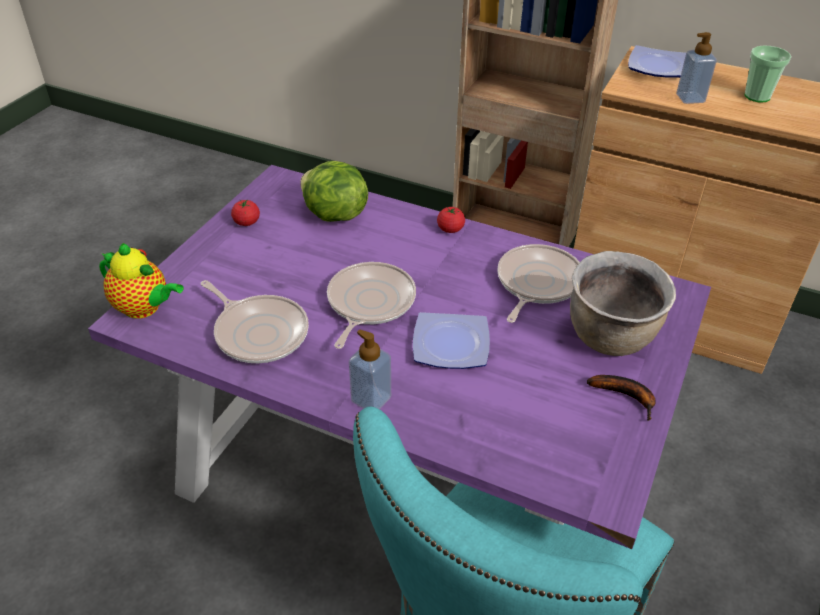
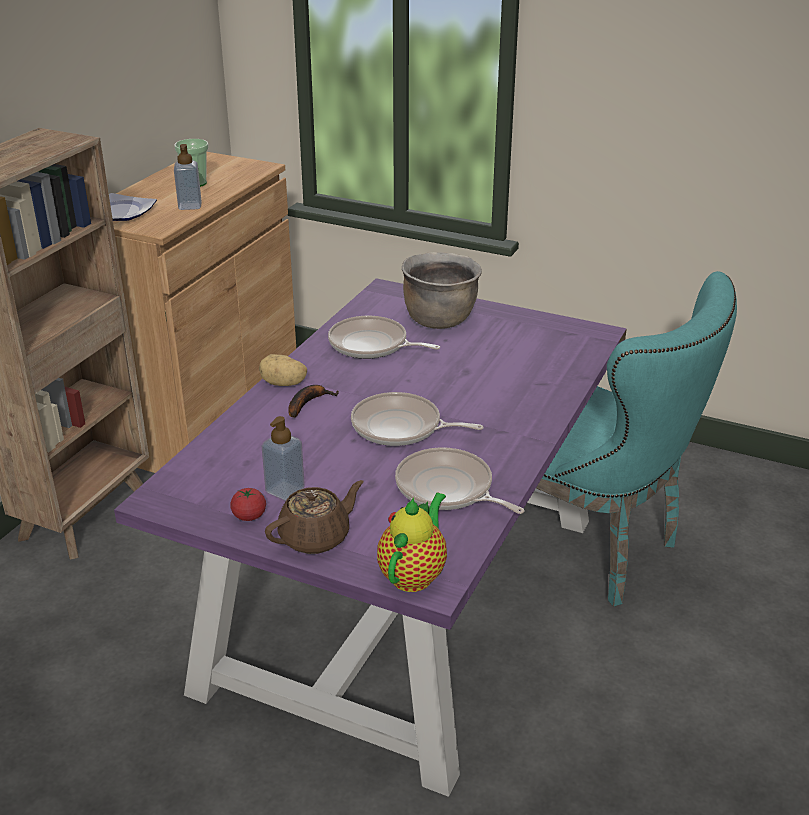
camera: 90 degrees left, 10 degrees down
frying pan [201,280,309,363] -> frying pan turned 90 degrees counterclockwise [395,447,525,514]
lettuce [301,161,368,222] -> none
soap dispenser [349,330,391,409] -> soap dispenser moved to [262,416,305,501]
plate [413,312,490,369] -> none
tomato [437,207,465,233] -> potato [259,354,307,386]
banana [587,375,656,421] -> banana moved to [288,385,339,418]
none -> brown teapot [265,480,364,554]

